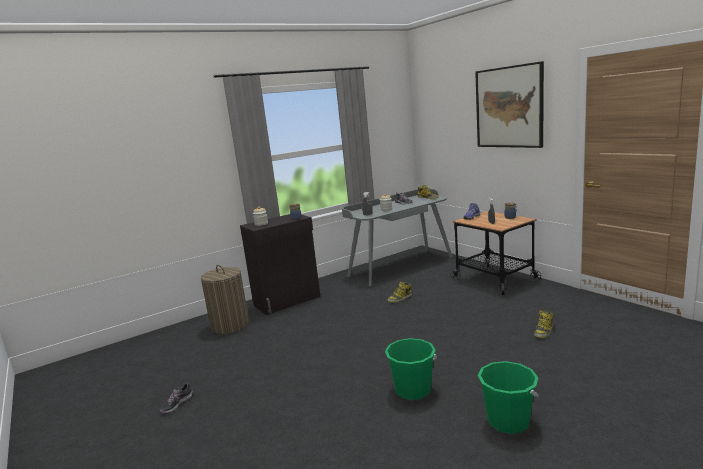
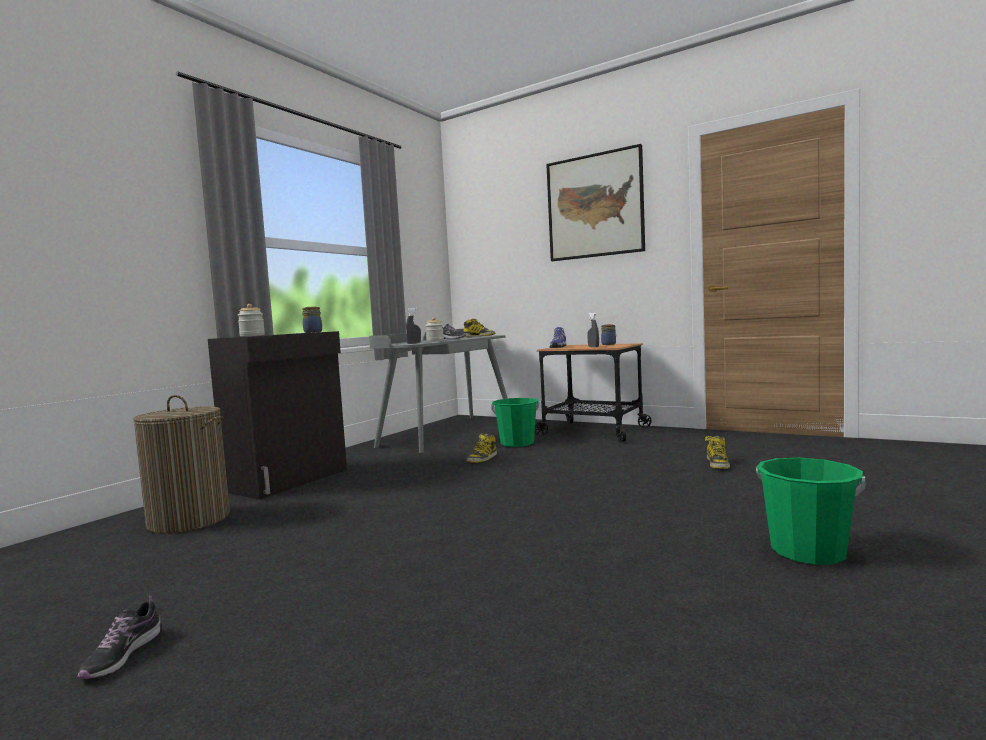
camera: 25 degrees left, 10 degrees down
green bucket [385,338,437,400] -> green bucket moved to [491,398,539,447]

